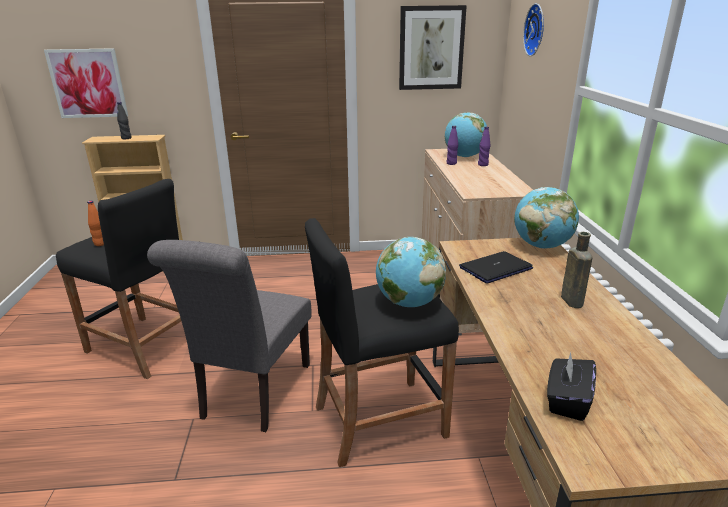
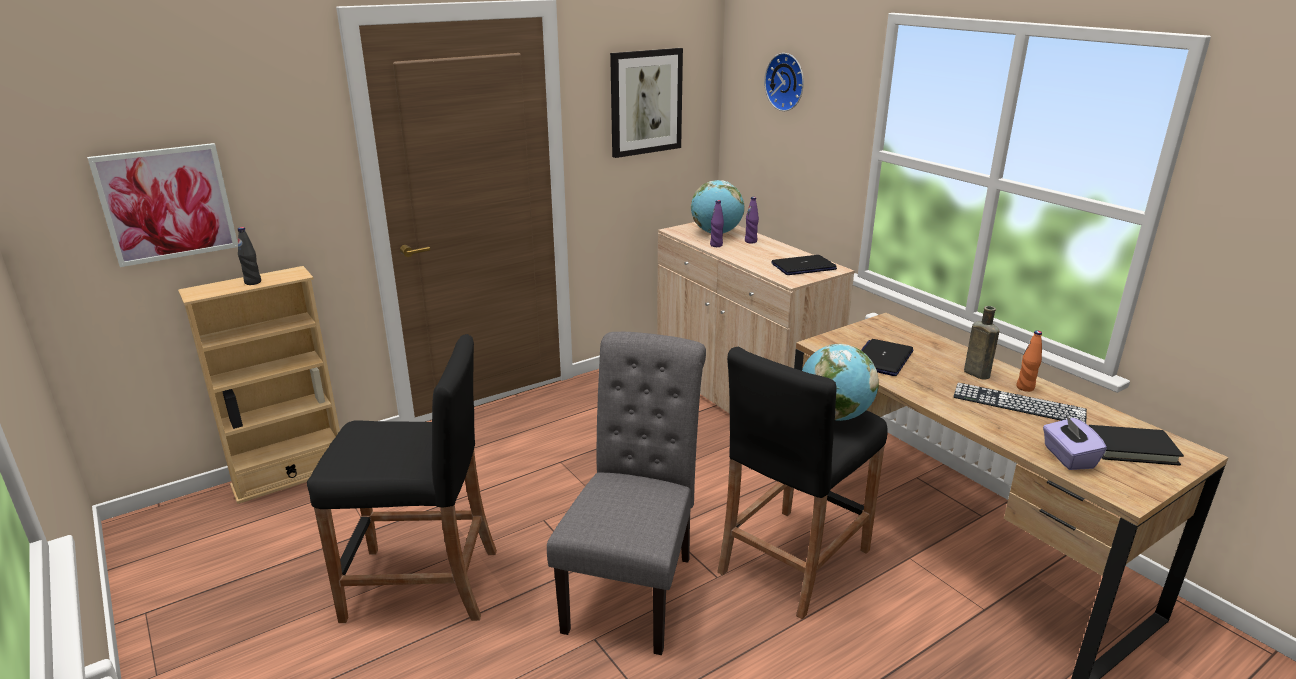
camera: 30 degrees left, 0 degrees up
orange bottle [87,201,104,246] -> orange bottle moved to [1016,330,1042,392]
grey chair [147,240,311,432] -> grey chair turned 150 degrees counterclockwise [547,332,706,655]
globe [514,187,579,249] -> none
black tissue box [547,352,596,421] -> purple tissue box [1043,414,1107,470]
none -> laptop [771,255,837,275]
none -> keyboard [953,383,1087,423]
none -> black book [1089,425,1184,466]

